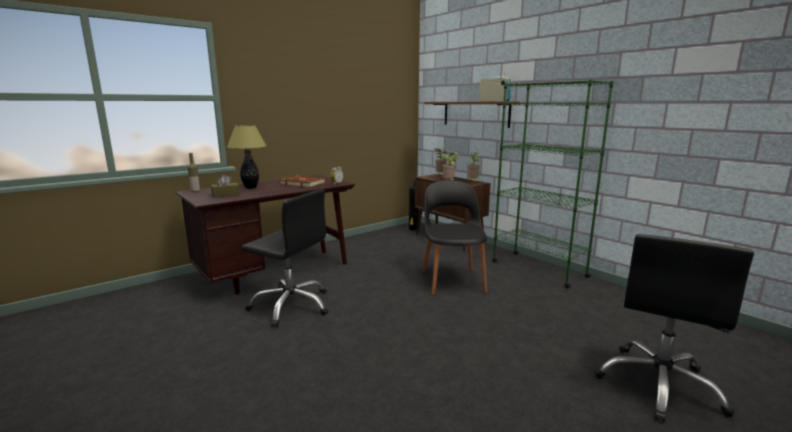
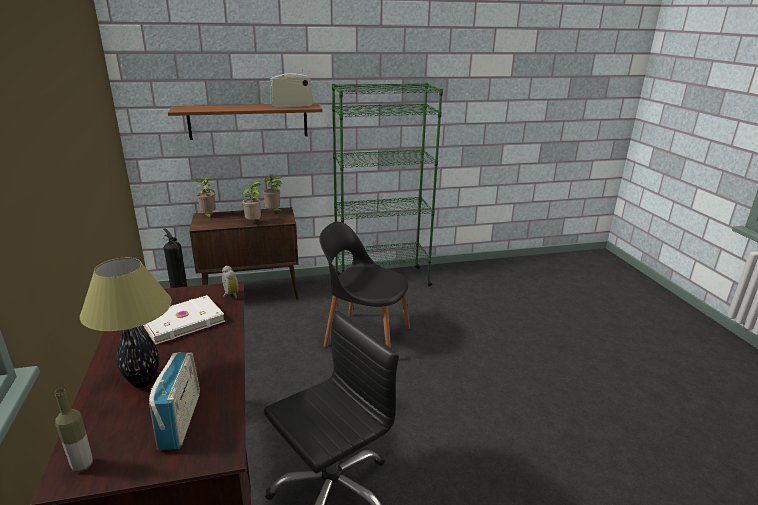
camera: 65 degrees left, 10 degrees up
brown tissue box [211,175,240,198] -> radio [149,352,200,450]
brown book [280,176,326,188] -> white book [143,295,225,345]
black office chair [594,234,754,422] -> none

